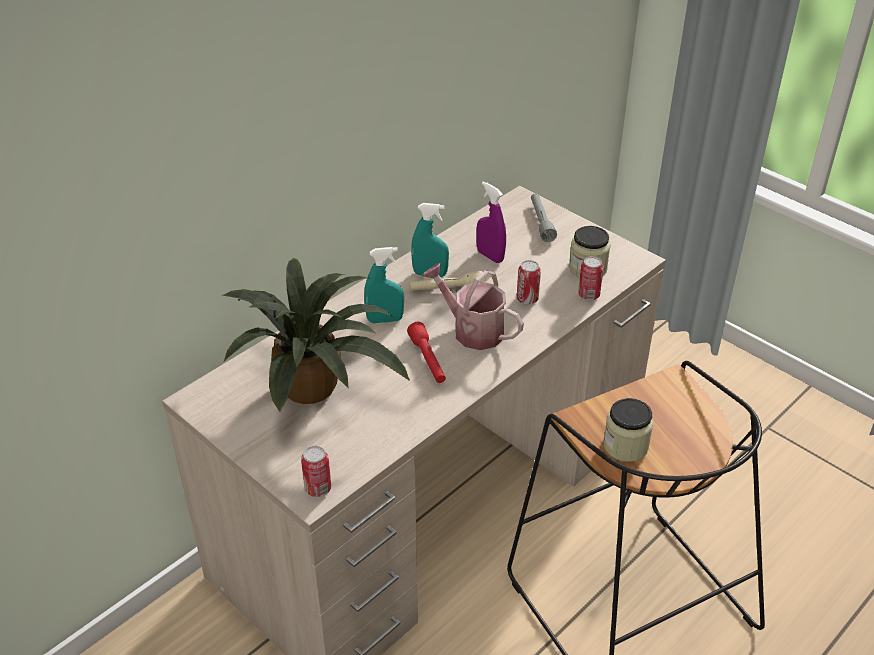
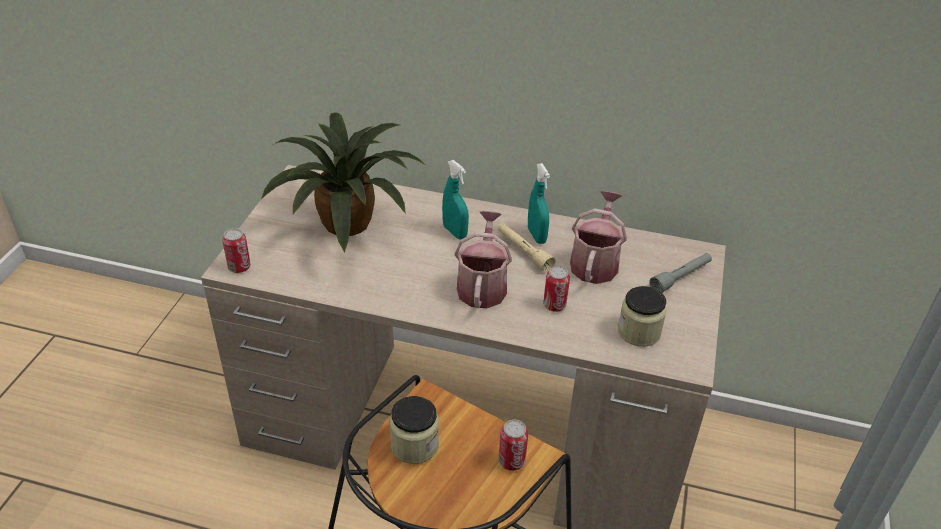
camera: 60 degrees right, 0 degrees up
red flashlight [407,322,446,383] -> none
purple spray bottle [476,181,506,263] -> watering can [570,191,627,284]
can [578,256,604,300] -> can moved to [499,420,528,471]

